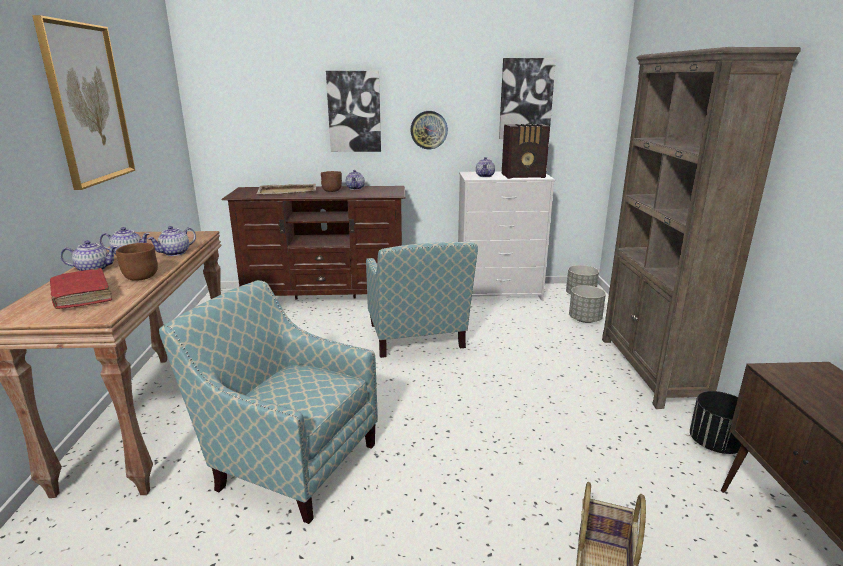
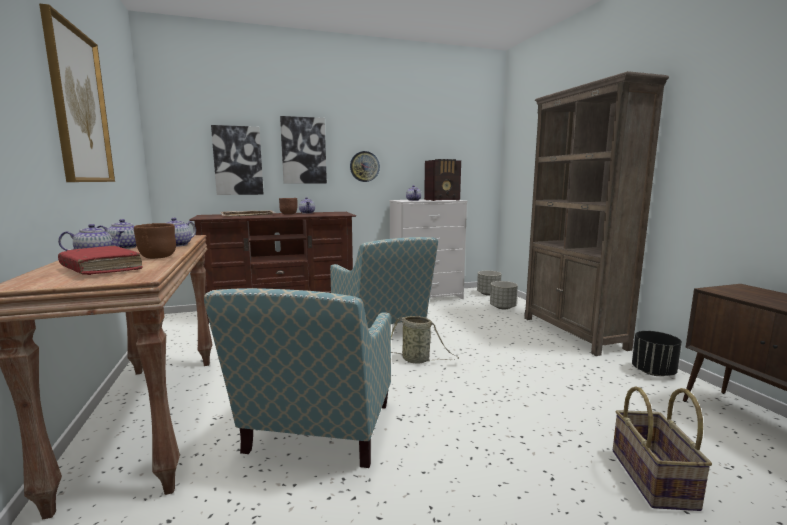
camera: 15 degrees left, 10 degrees down
armchair [159,280,378,524] -> armchair turned 90 degrees counterclockwise [204,288,391,468]
picture [499,58,556,139] -> picture moved to [211,125,264,195]
none -> basket [391,316,459,364]

